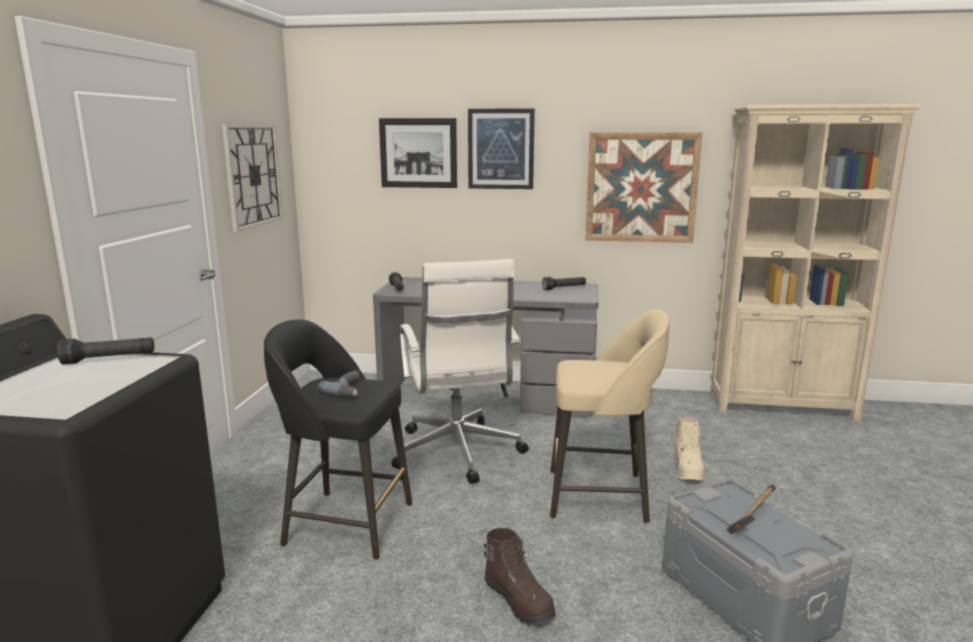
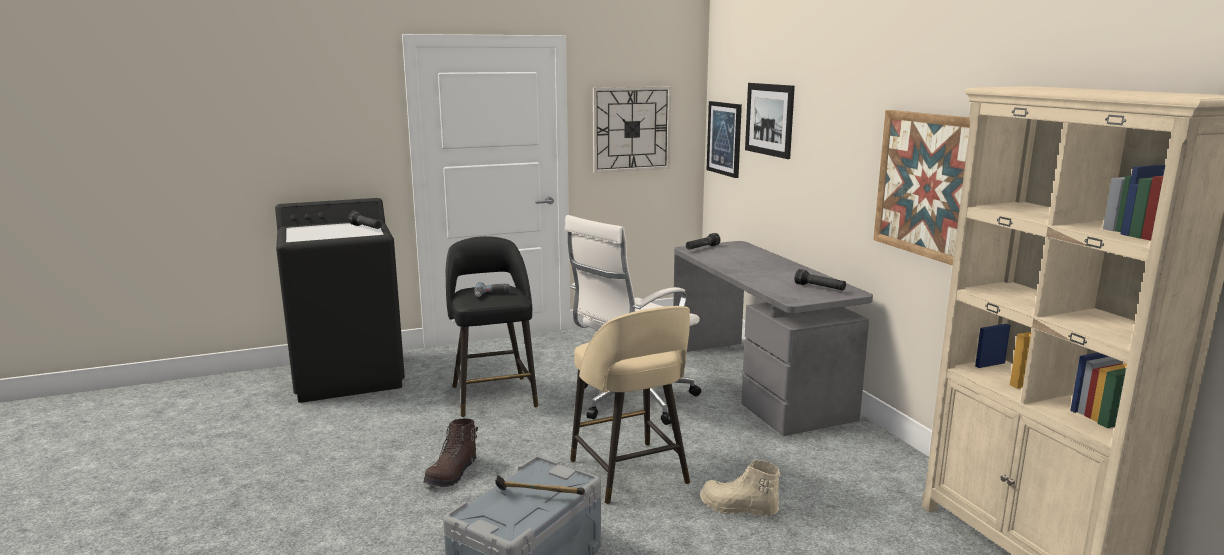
camera: 60 degrees right, 0 degrees up
picture [468,108,535,189] -> picture moved to [707,101,742,178]
beige boot [674,418,705,480] -> beige boot turned 45 degrees clockwise [700,460,780,516]

